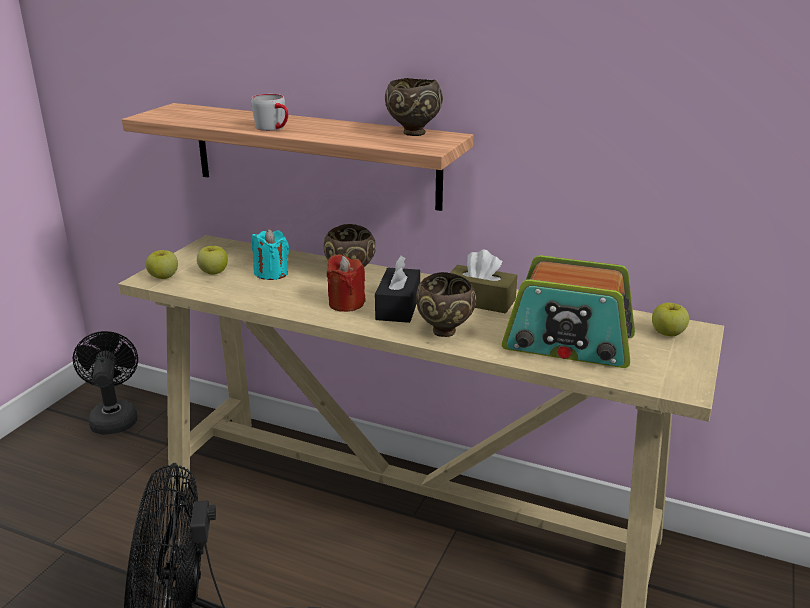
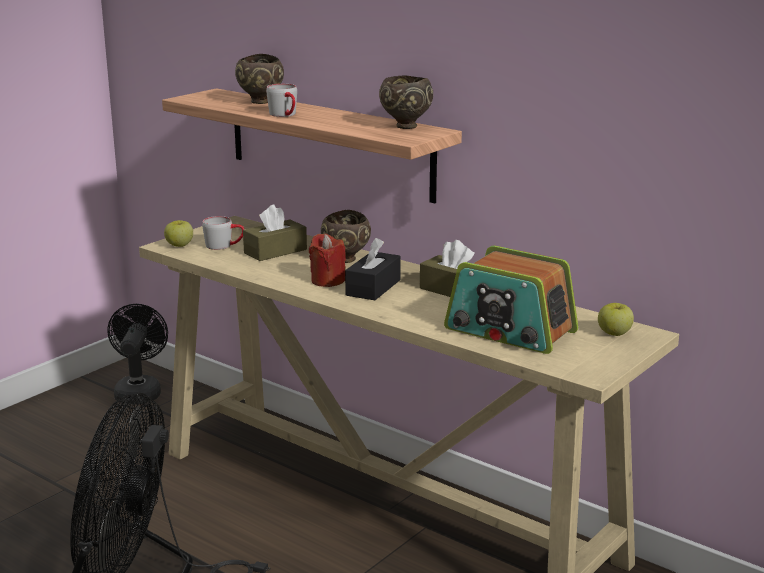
camera: 15 degrees right, 5 degrees down
apple [197,246,228,275] -> grey mug [202,216,245,250]
turquoise candle [252,229,289,280] -> brown tissue box [243,204,307,261]
brown bowl [416,272,476,337] -> brown bowl moved to [235,54,284,104]

